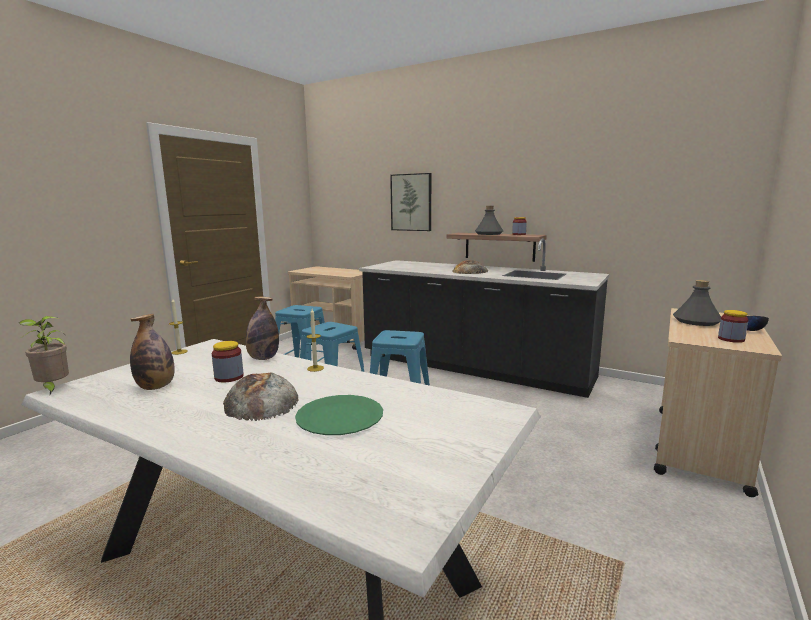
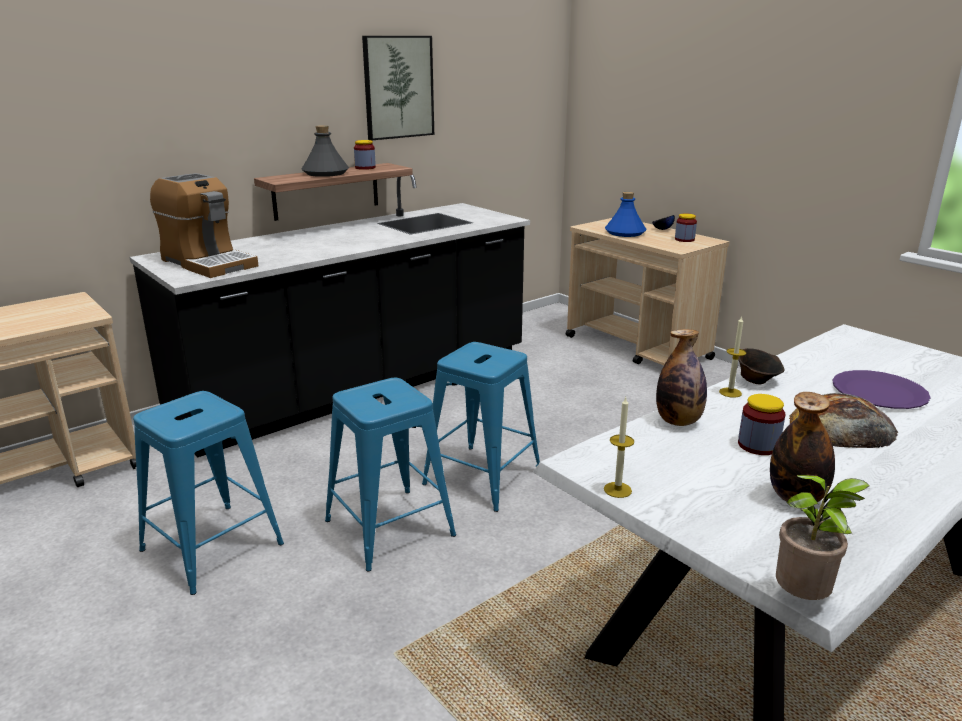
camera: 70 degrees left, 10 degrees up
green plate [295,395,383,435] -> purple plate [832,370,931,409]
picture [390,173,431,231] -> picture moved to [362,36,434,141]
bread [453,260,488,274] -> none
grey bottle [673,280,721,326] -> blue bottle [605,192,647,237]
none -> coffee machine [150,173,259,278]
none -> brown bowl [738,348,785,385]

